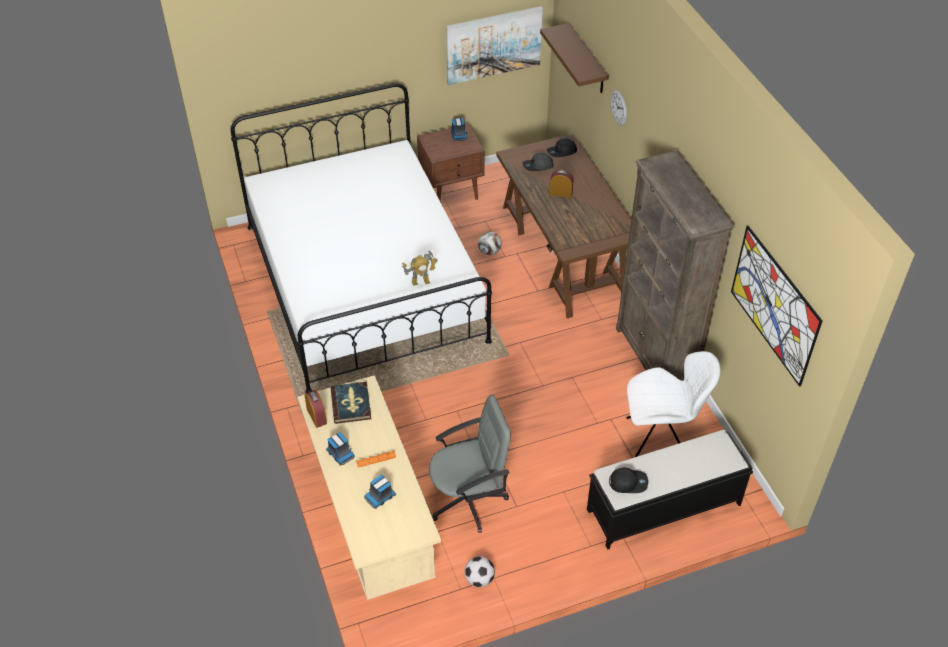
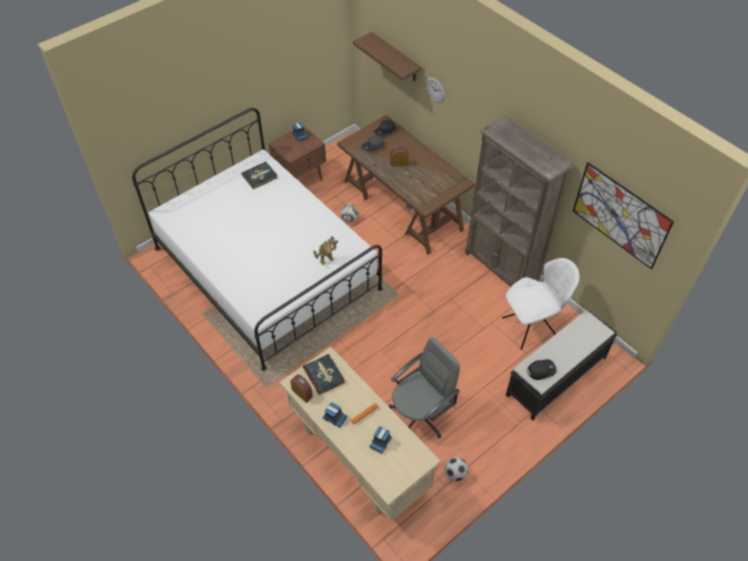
camera: 20 degrees left, 5 degrees up
picture [446,6,543,85] -> none
none -> book [241,162,278,189]

